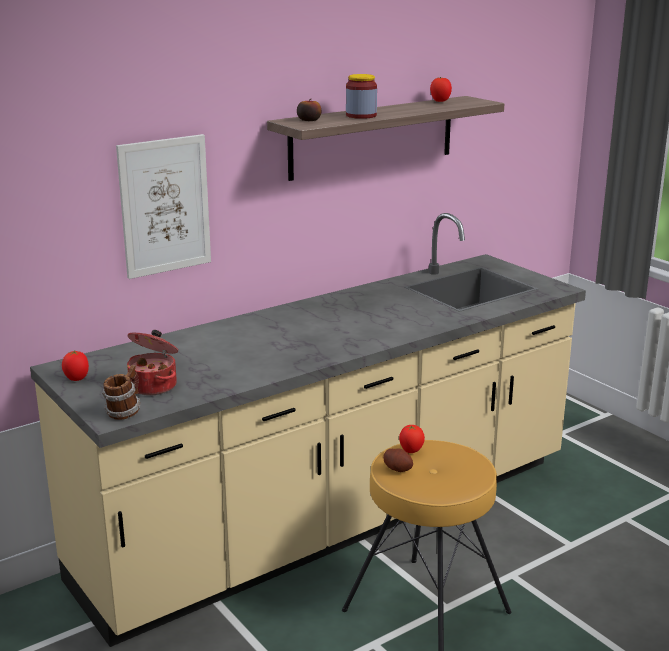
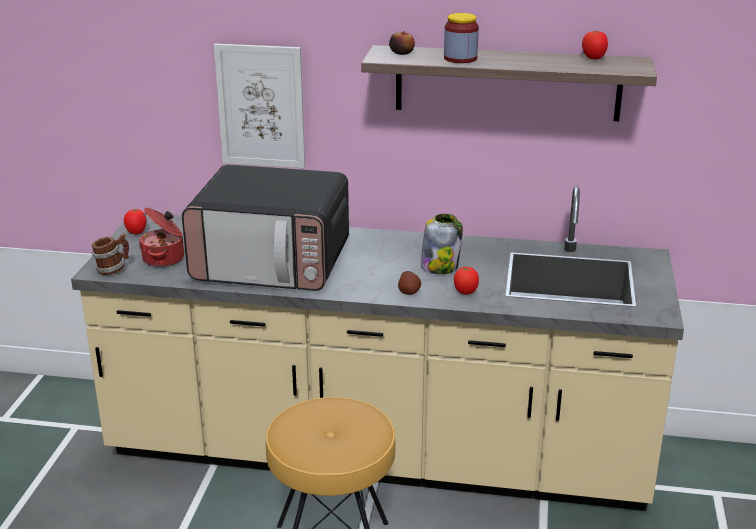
camera: 45 degrees right, 5 degrees up
potato [383,449,413,472] -> potato moved to [398,271,421,295]
tomato [399,425,425,453] -> tomato moved to [454,267,479,295]
none -> microwave [182,165,349,291]
none -> jar [421,214,463,274]

